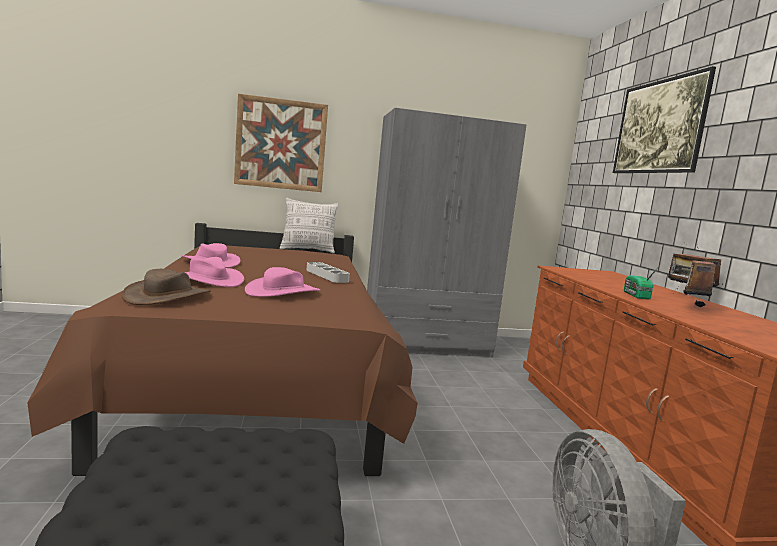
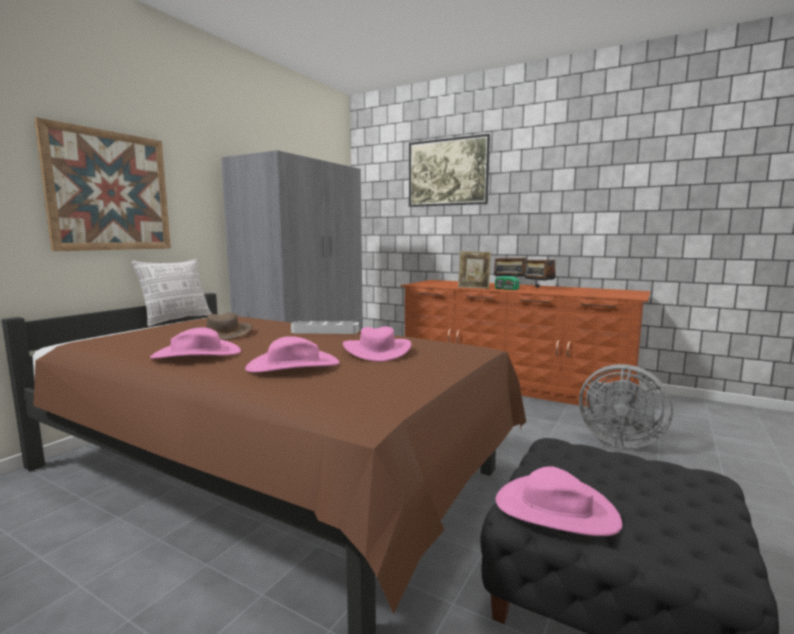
camera: 50 degrees left, 0 degrees up
brown hat [122,269,211,305] -> brown hat moved to [191,312,253,340]
none -> picture frame [458,251,491,289]
none -> pink hat [495,466,622,536]

